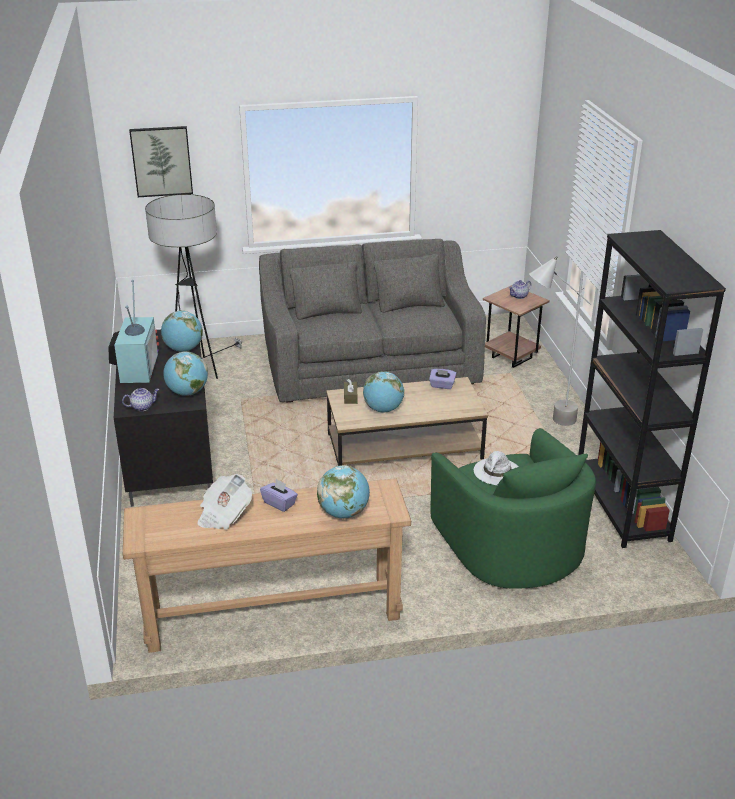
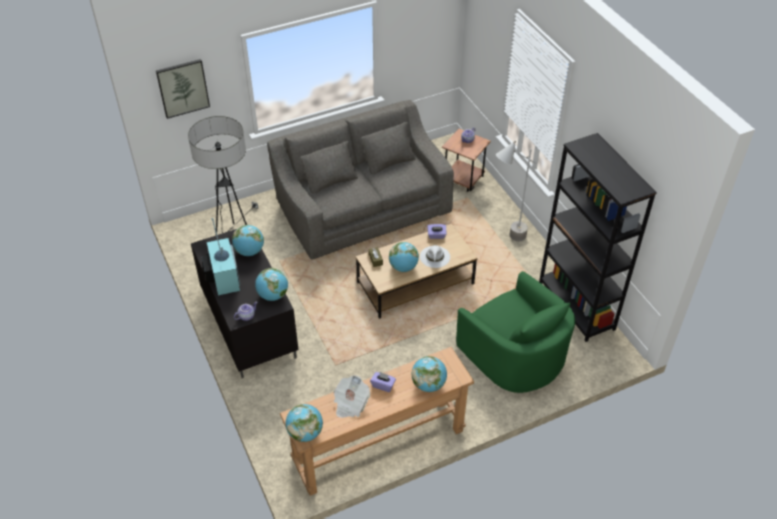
camera: 15 degrees left, 15 degrees up
white hat [474,451,518,485] -> white hat moved to [420,245,450,268]
none -> globe [286,404,323,442]

